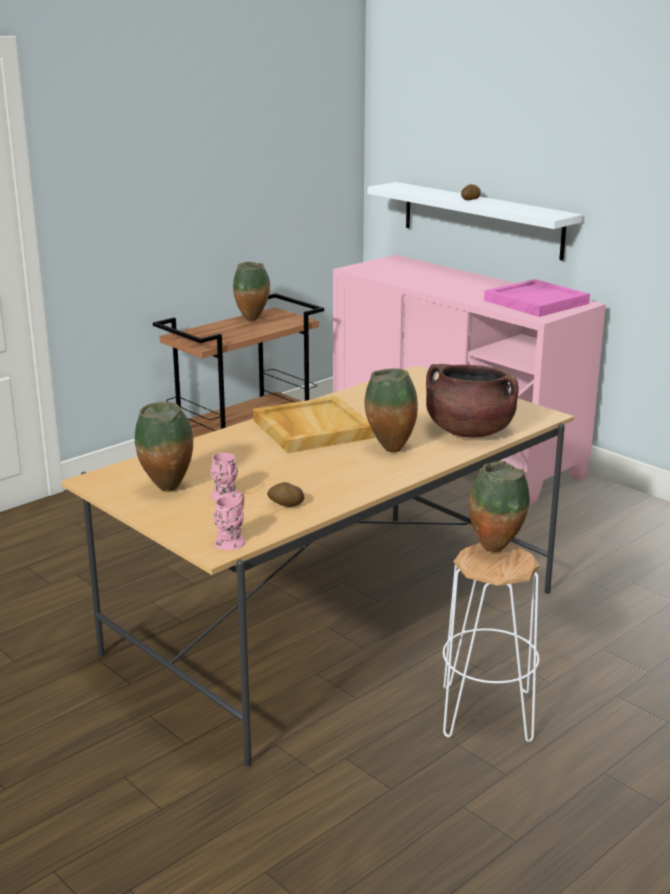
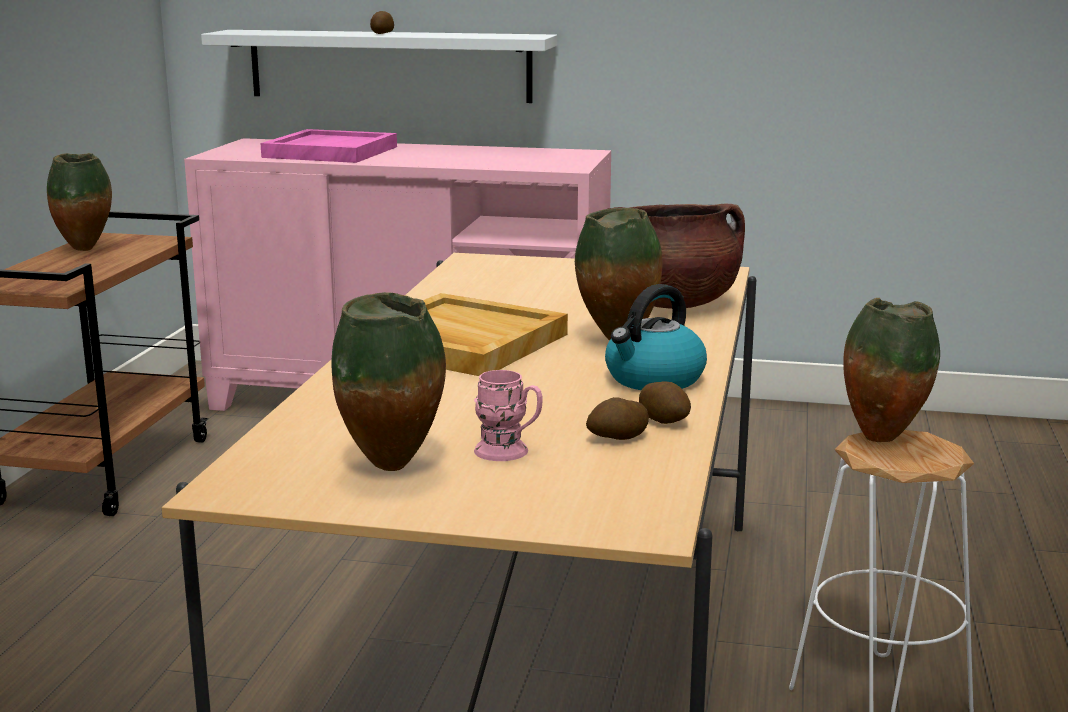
camera: 35 degrees left, 5 degrees down
pink mug [213,493,246,550] -> none
pink tray [484,279,590,317] -> pink tray moved to [260,129,397,163]
none -> kettle [605,284,707,390]
none -> potato [639,382,691,424]

